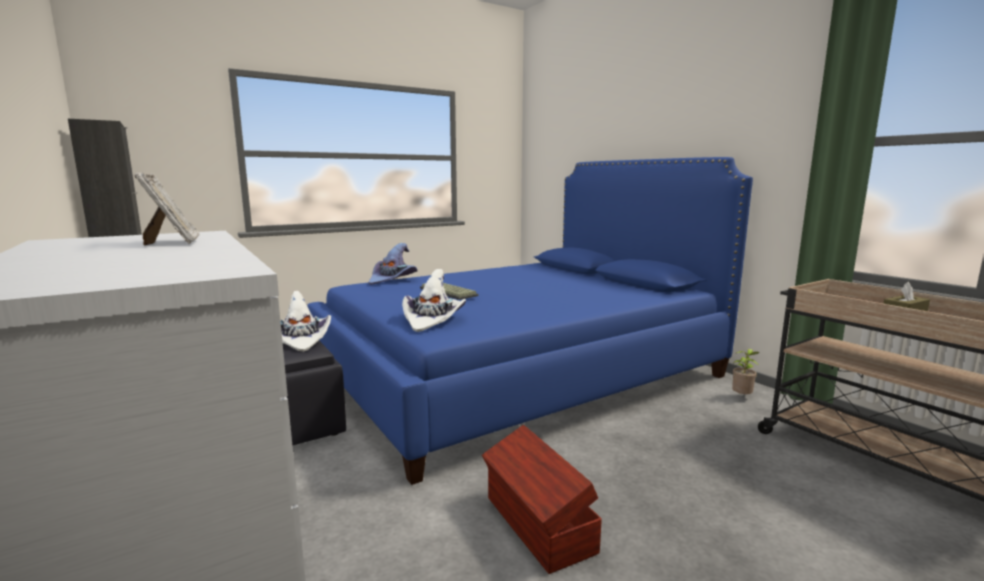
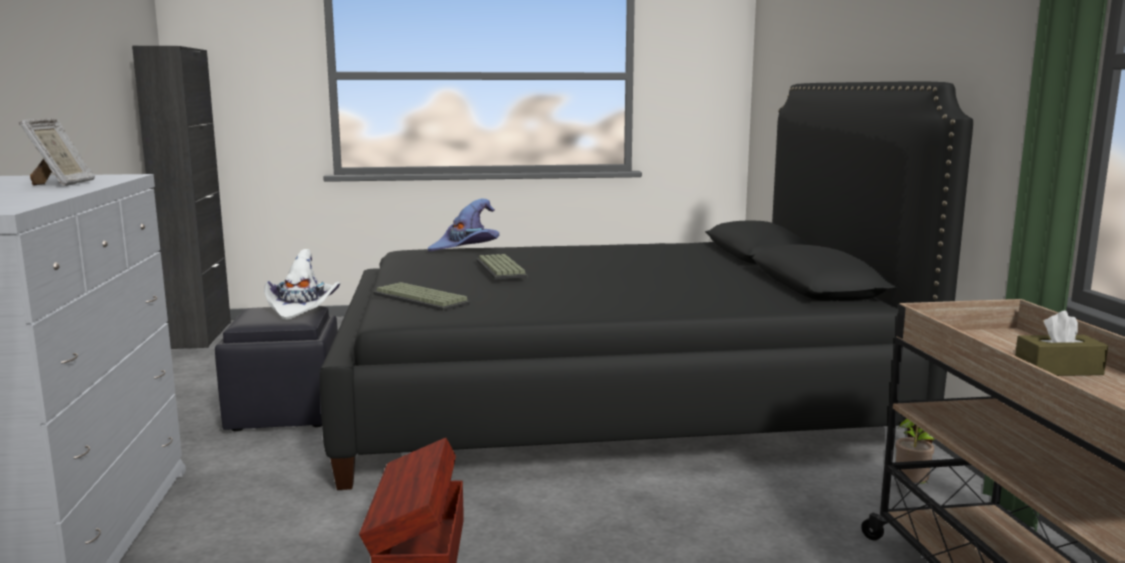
camera: 25 degrees right, 0 degrees up
blue bed [307,157,753,485] -> black bed [320,82,973,490]
white hat [402,269,466,332] -> keyboard [373,282,471,311]

